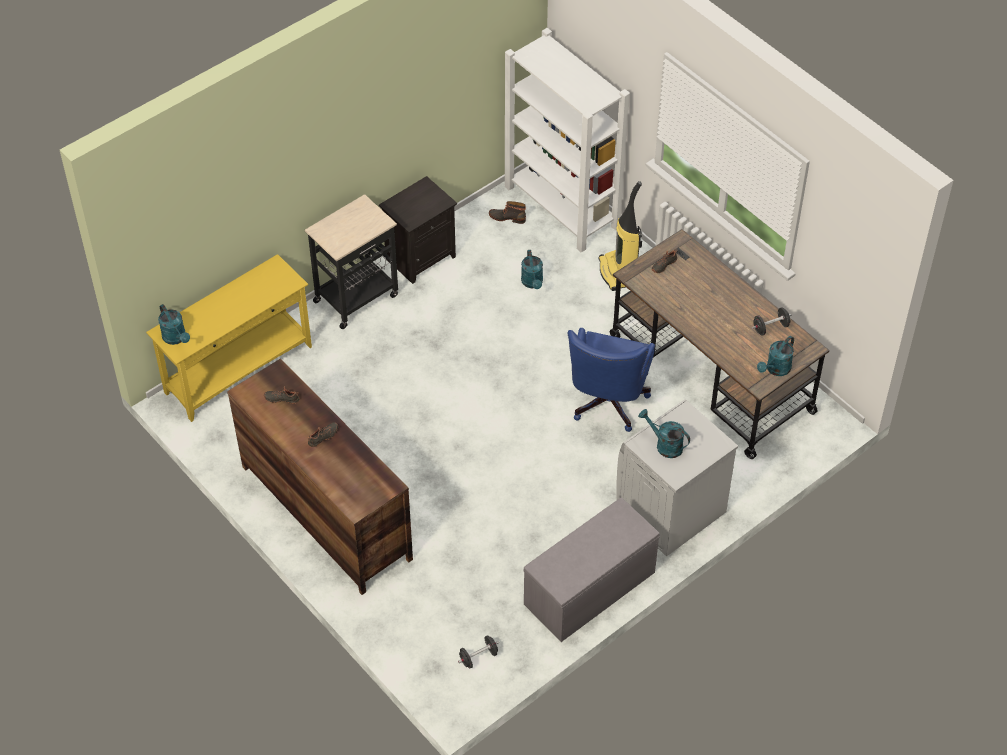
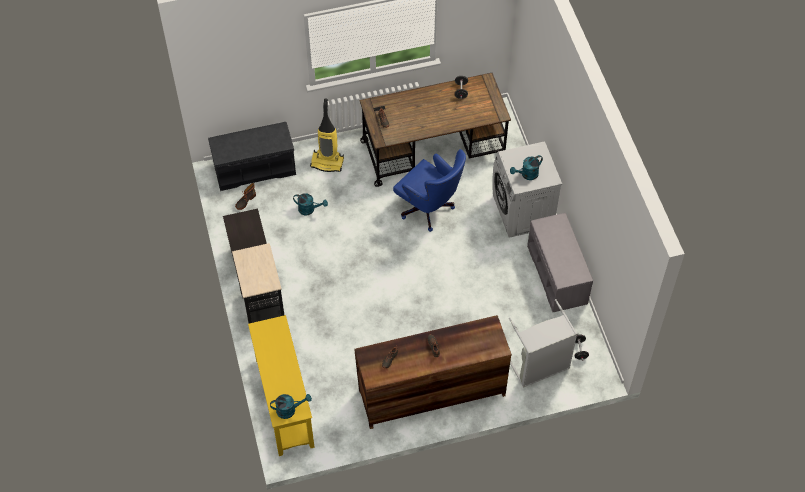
camera: 65 degrees left, 5 degrees up
white bookcase [505,28,630,252] -> grey bench [208,122,296,191]
turquoise watering can [757,336,794,376] -> none
none -> grey laundry basket [509,299,577,388]

